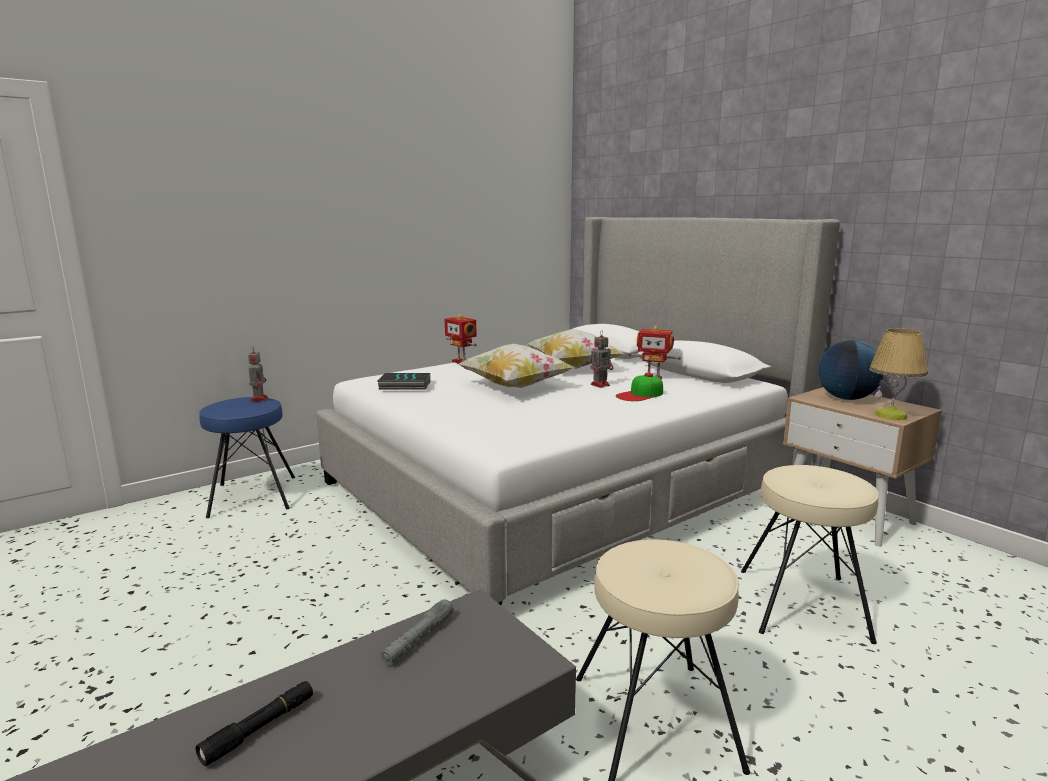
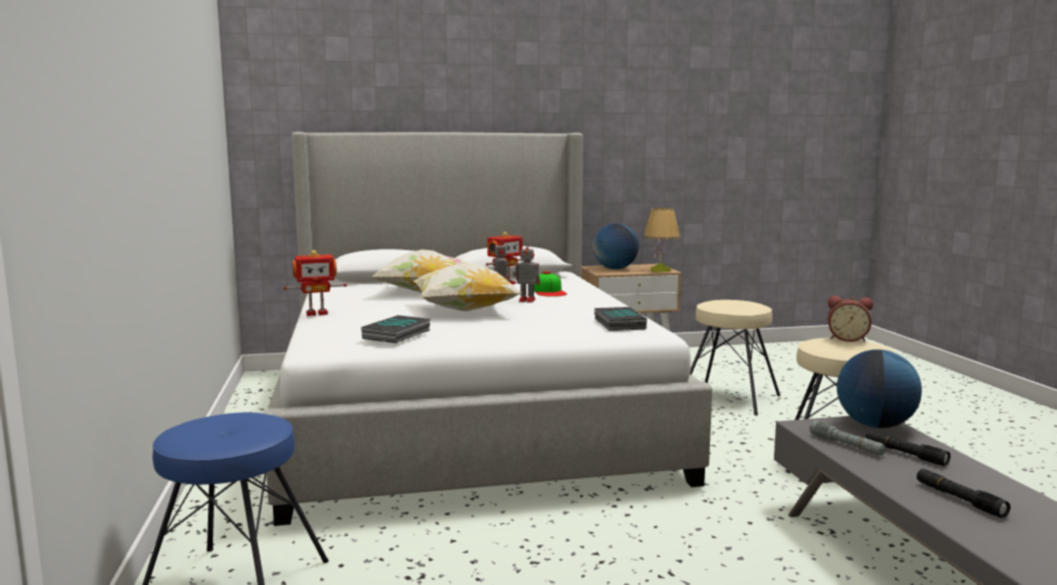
camera: 65 degrees left, 5 degrees down
toy robot [248,347,268,402] -> toy robot moved to [513,242,540,303]
none -> book [594,307,647,331]
none -> alarm clock [828,296,873,342]
none -> globe [837,349,922,428]
none -> black flashlight [865,431,950,466]

